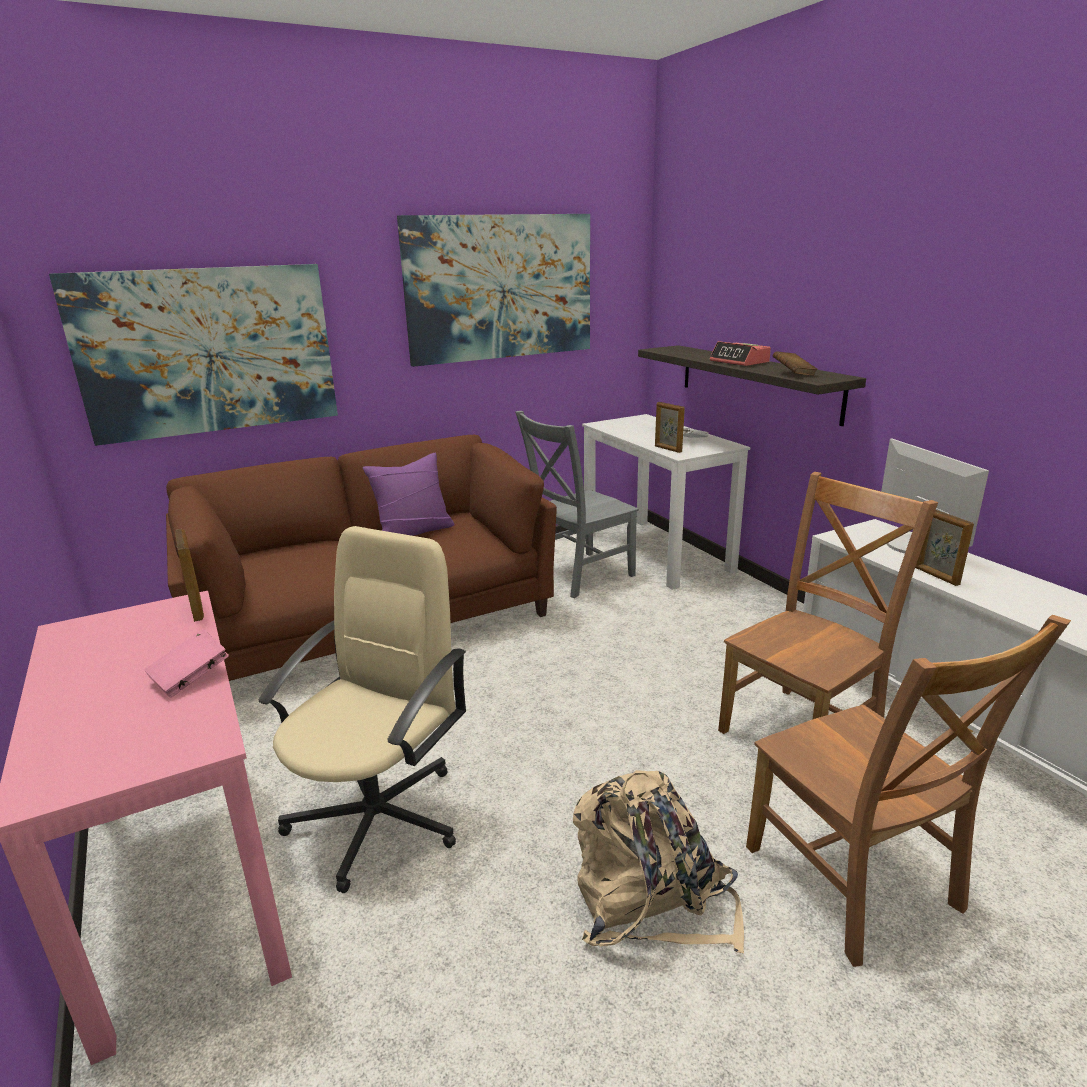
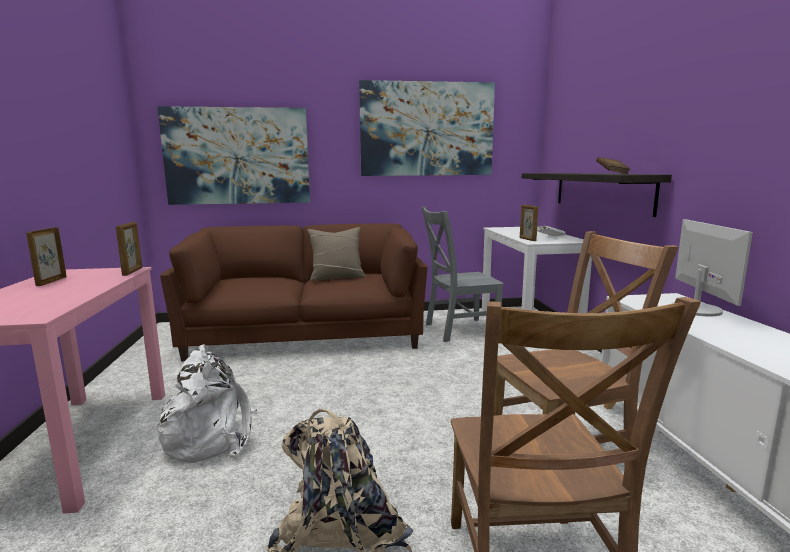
camera: 20 degrees right, 10 degrees down
pink book [144,629,229,697] -> none
beige office chair [259,526,466,893] -> white backpack [157,344,258,463]
purple pillow [363,453,455,536] -> beige pillow [307,227,366,281]
alarm clock [710,341,771,366] -> none
picture frame [915,510,974,586] -> picture frame moved to [26,227,67,286]

